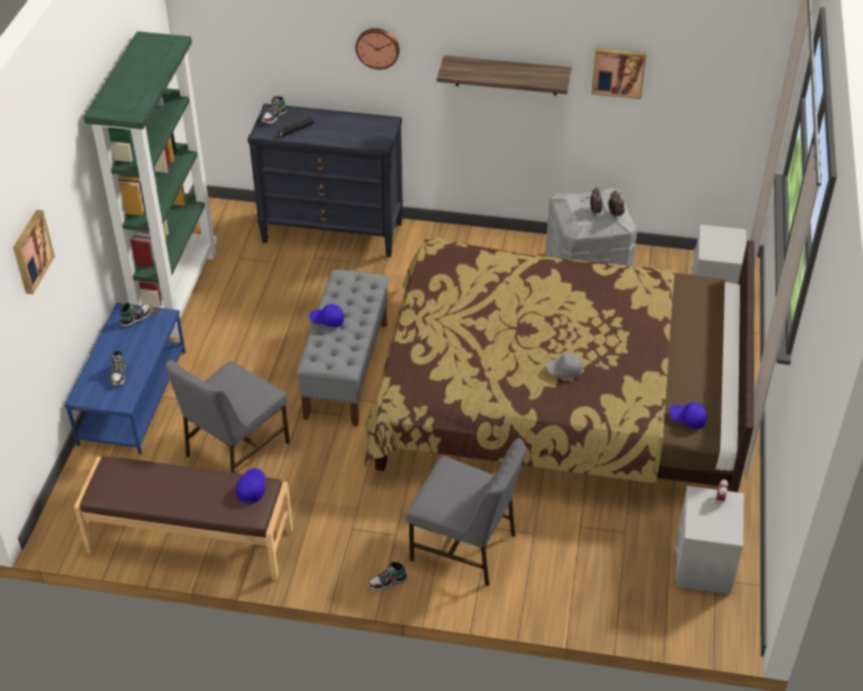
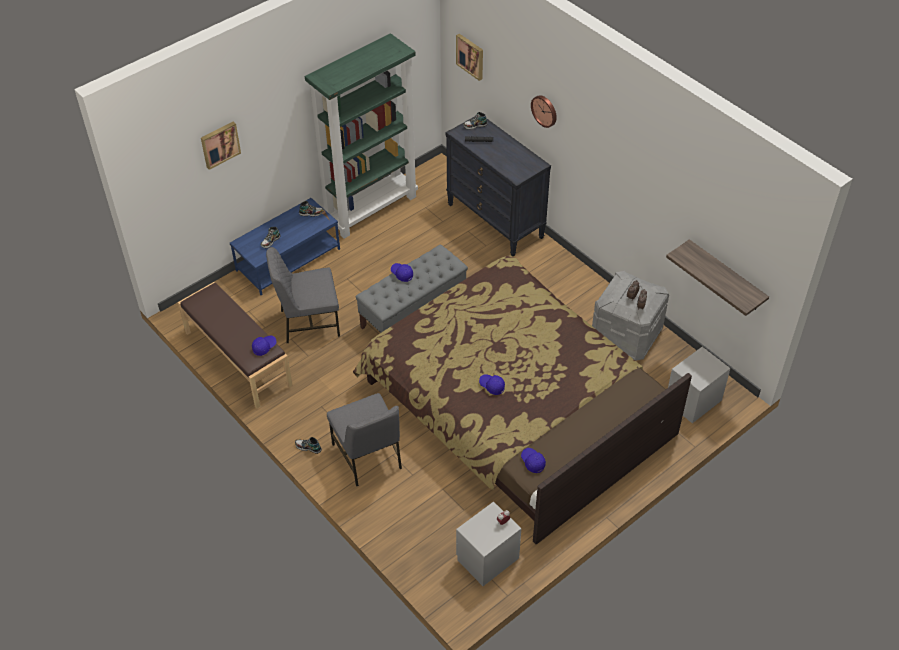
camera: 40 degrees right, 5 degrees up
shelf [437,55,571,95] -> shelf moved to [666,239,769,316]
grey cap [546,353,583,378] -> blue cap [479,375,505,395]
picture [591,48,647,99] -> picture moved to [456,34,483,81]

